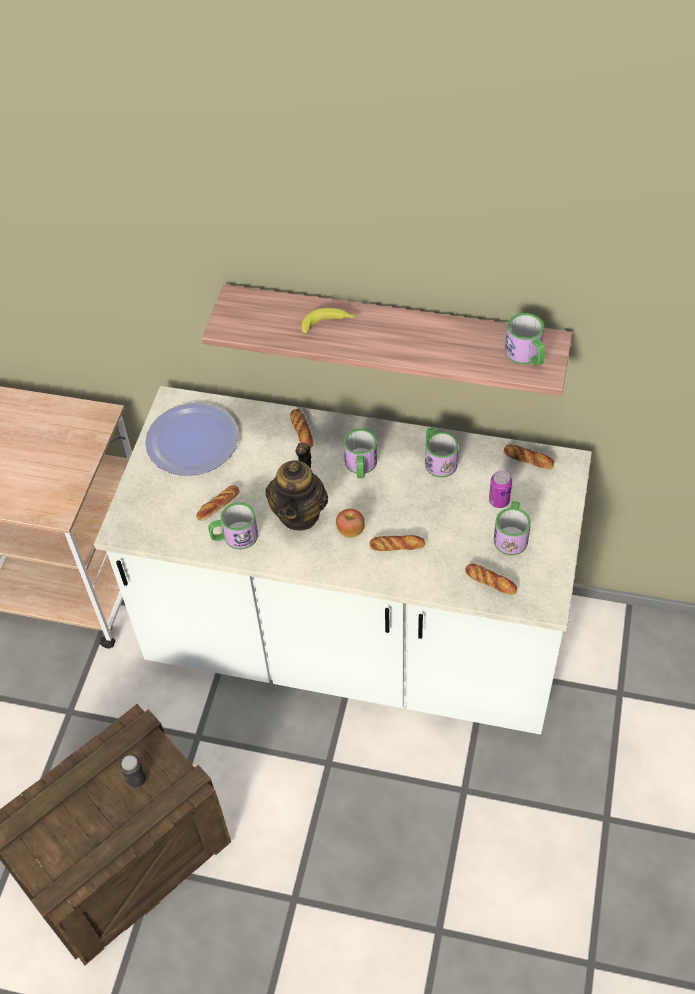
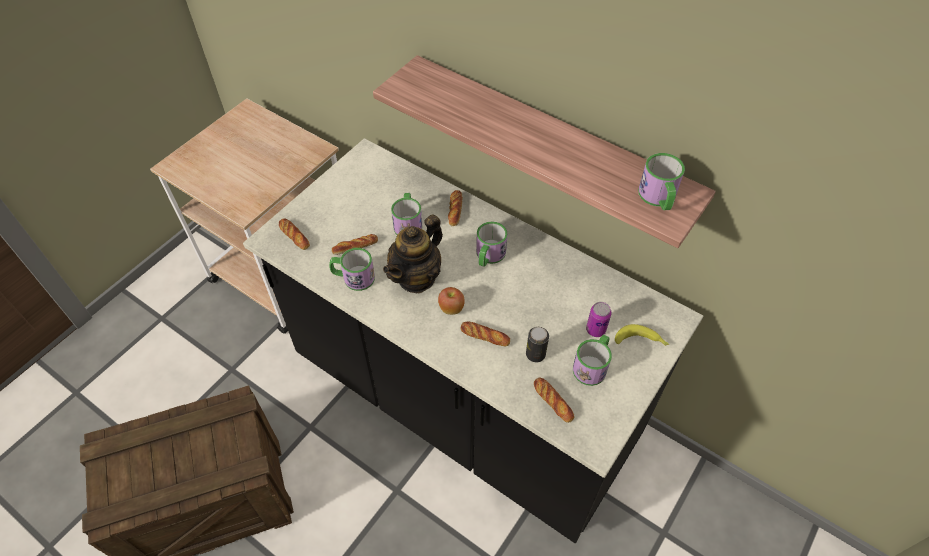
camera: 20 degrees right, 0 degrees up
white counter [94,386,592,735] -> black counter [243,138,703,543]
can [120,754,146,788] -> can moved to [526,327,549,362]
plate [145,403,239,476] -> none
banana [301,308,357,334] -> banana moved to [615,324,669,346]
mug [425,427,459,477] -> mug moved to [391,193,423,235]
bread [504,444,554,469] -> bread moved to [279,218,310,250]

